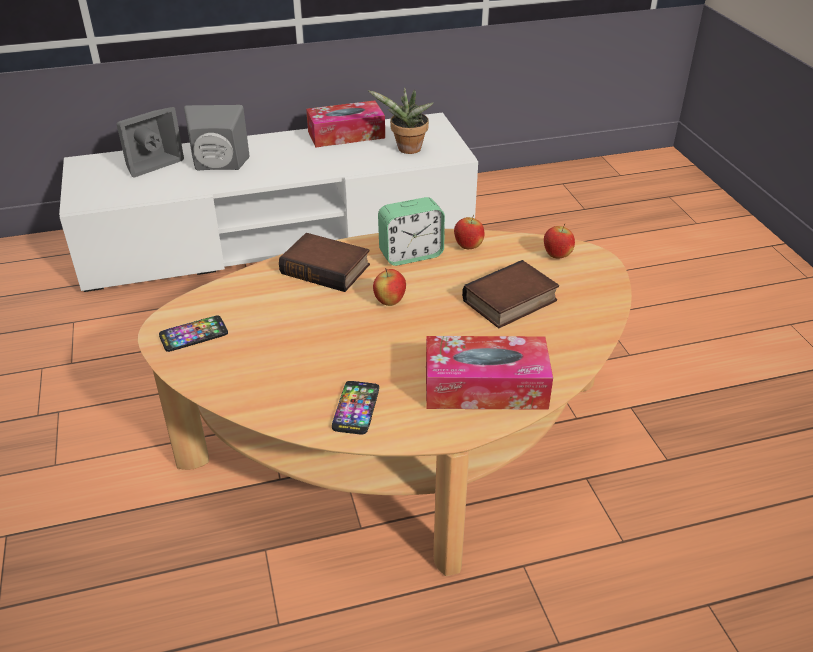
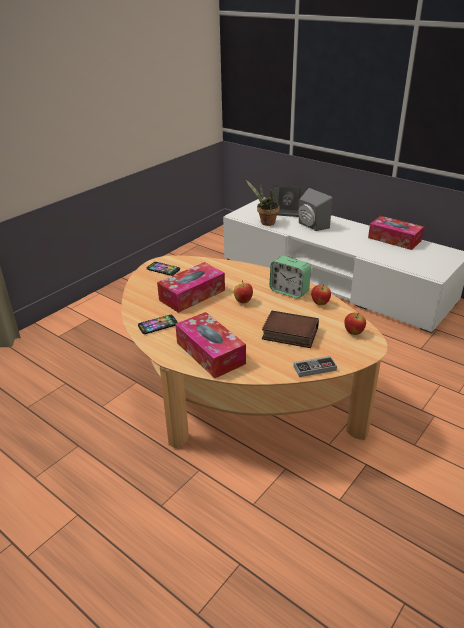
camera: 55 degrees right, 5 degrees down
book [279,233,370,292] -> none
potted plant [368,87,434,154] -> potted plant moved to [246,180,280,226]
none -> tissue box [157,262,225,313]
none -> game controller [294,356,337,377]

